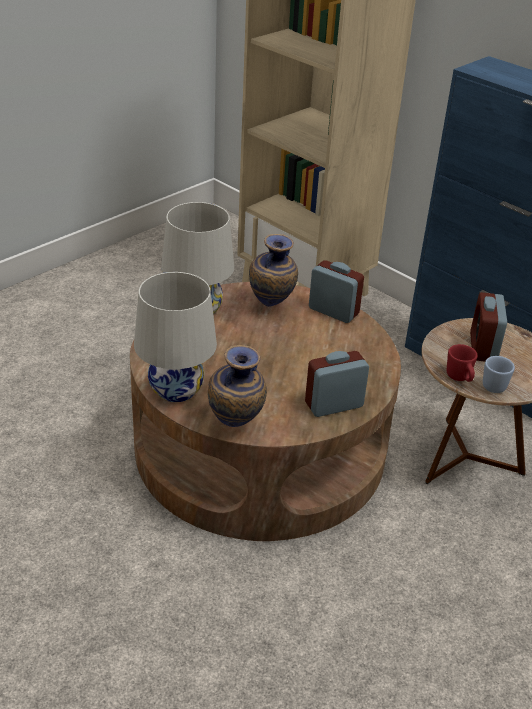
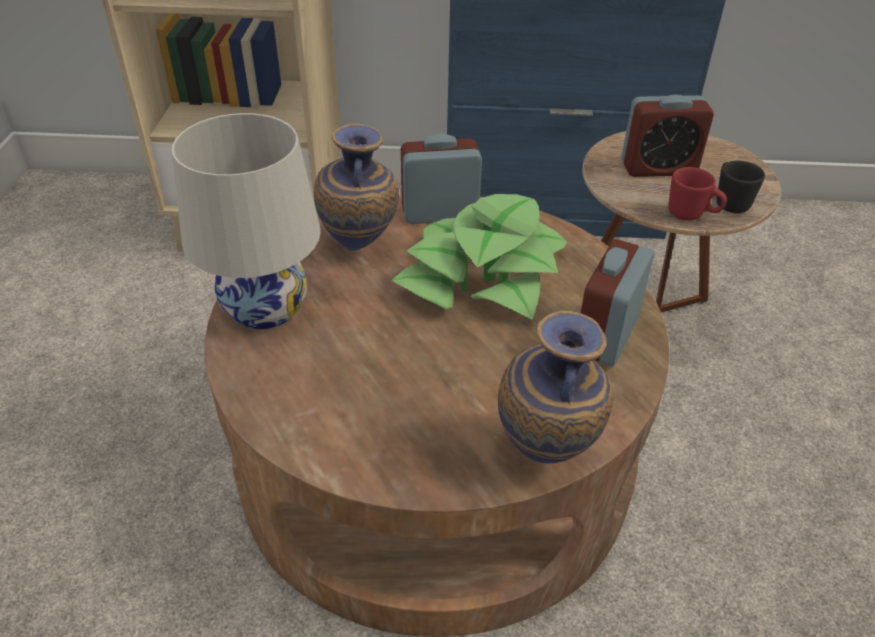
camera: 40 degrees left, 5 degrees up
white table lamp [134,272,217,402] -> none
alarm clock [470,292,507,362] -> alarm clock turned 60 degrees counterclockwise [621,94,714,177]
blue mug [483,356,515,393] -> black mug [717,161,765,213]
none -> potted plant [391,194,567,320]

